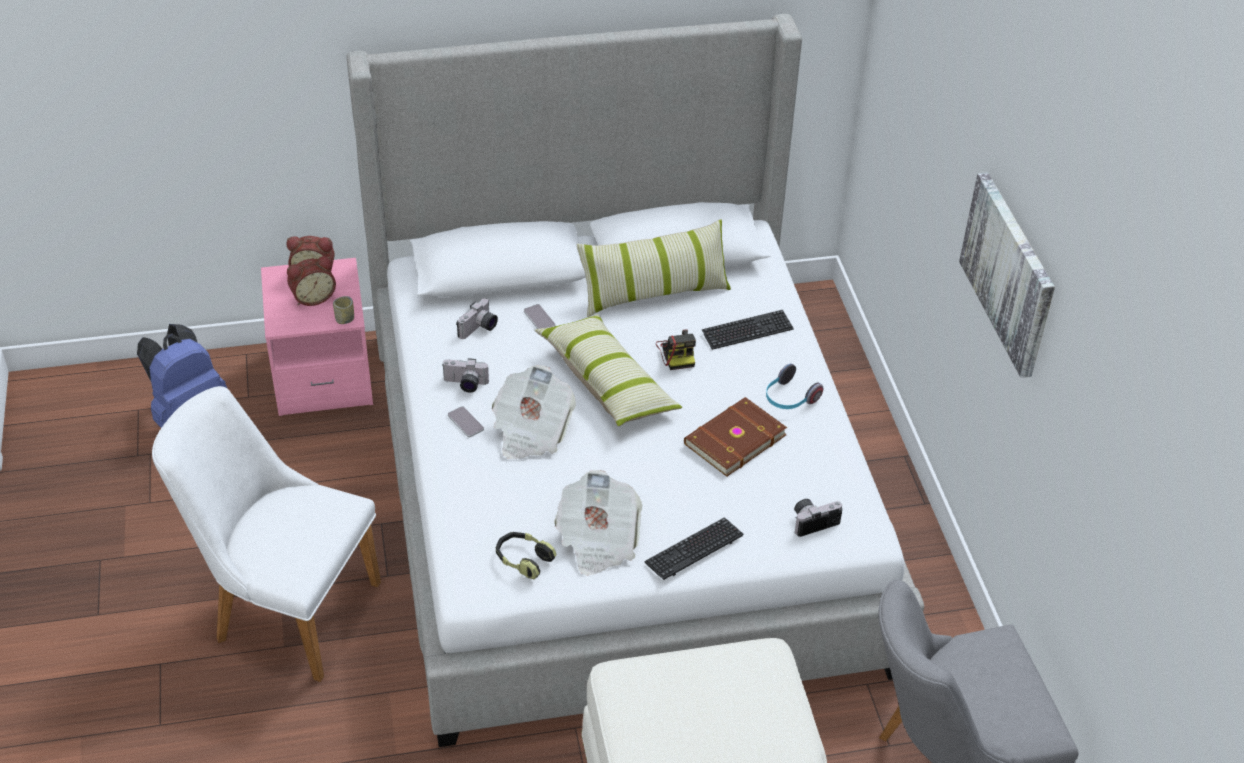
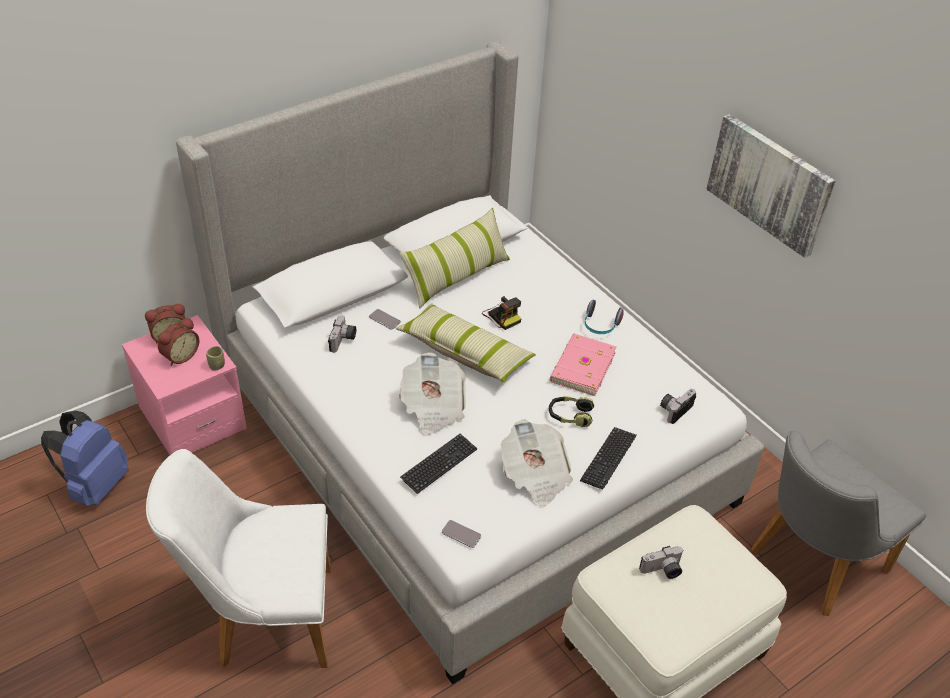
camera: 25 degrees left, 0 degrees up
camera [442,358,489,393] -> camera moved to [639,546,683,579]
phone [448,406,484,437] -> phone moved to [442,520,481,548]
headphones [496,532,557,579] -> headphones moved to [549,396,594,427]
brown book [684,397,787,477] -> pink book [550,334,617,396]
keyboard [702,310,794,350] -> keyboard moved to [400,434,477,494]

